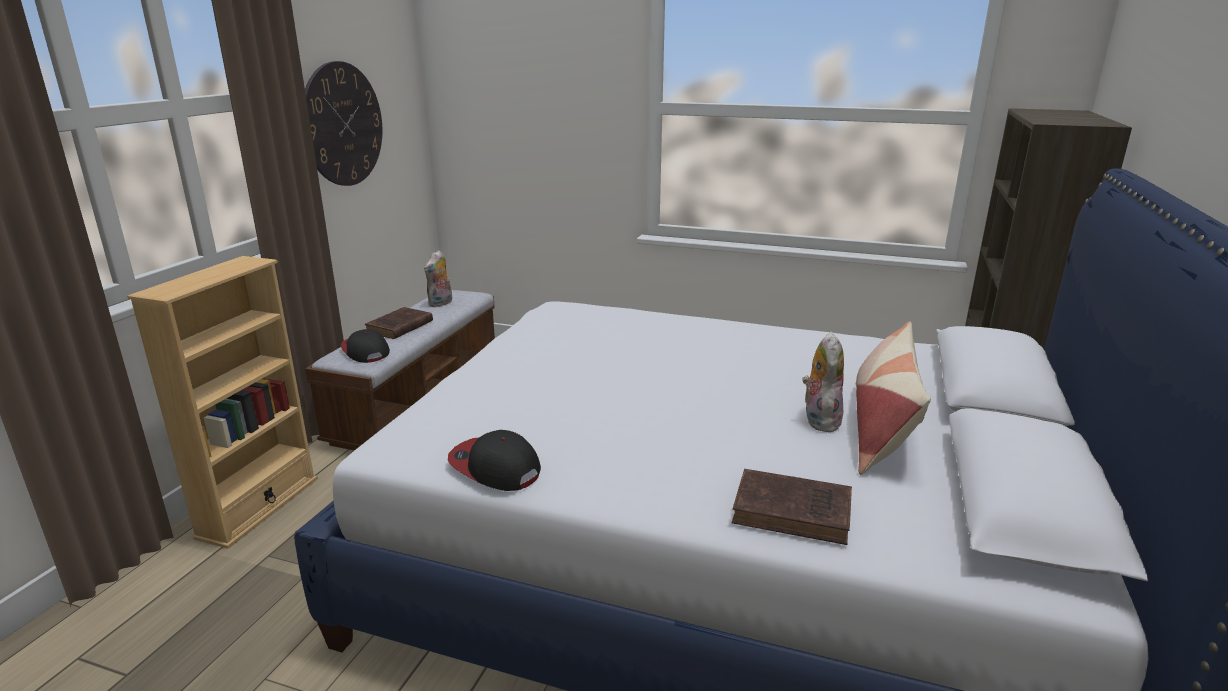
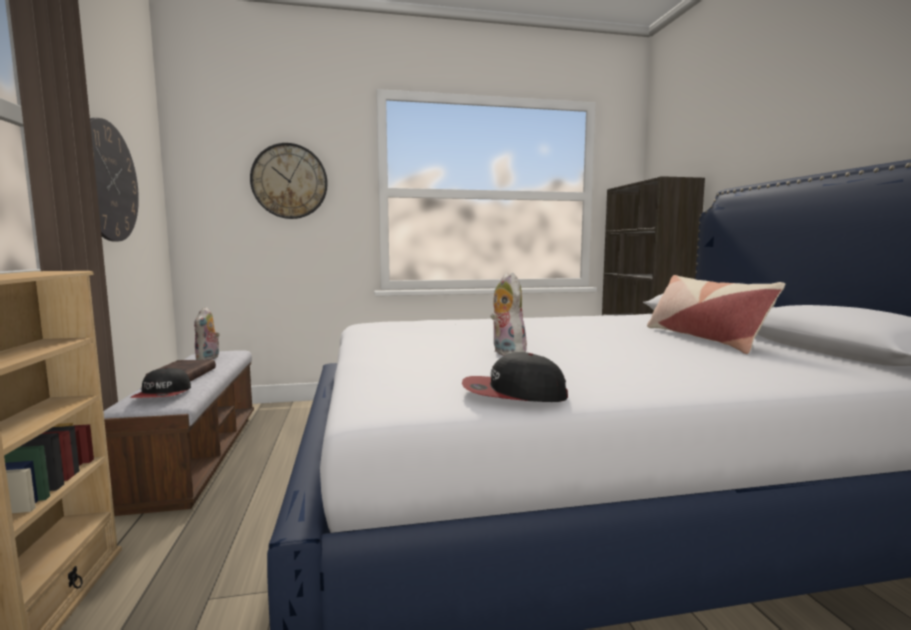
camera: 30 degrees left, 15 degrees down
cap [341,329,390,363] -> cap turned 120 degrees counterclockwise [131,367,191,398]
brown book [732,469,852,545] -> none
plush toy [802,332,844,433] -> plush toy moved to [490,273,527,356]
none -> wall clock [250,143,328,219]

